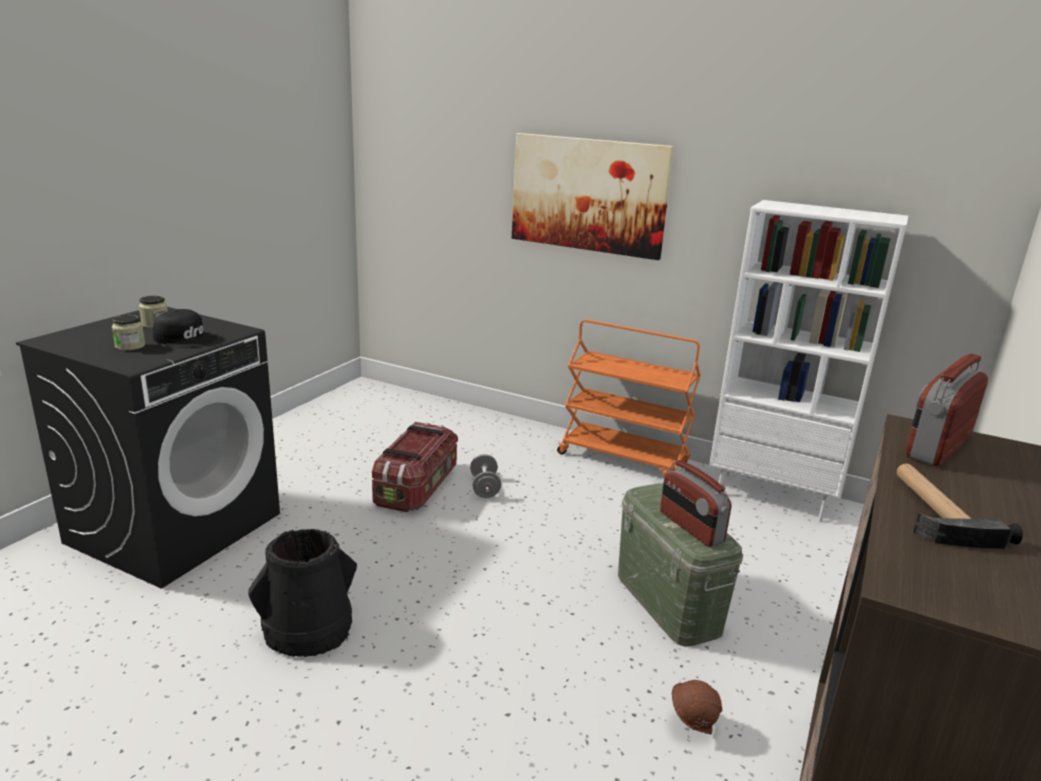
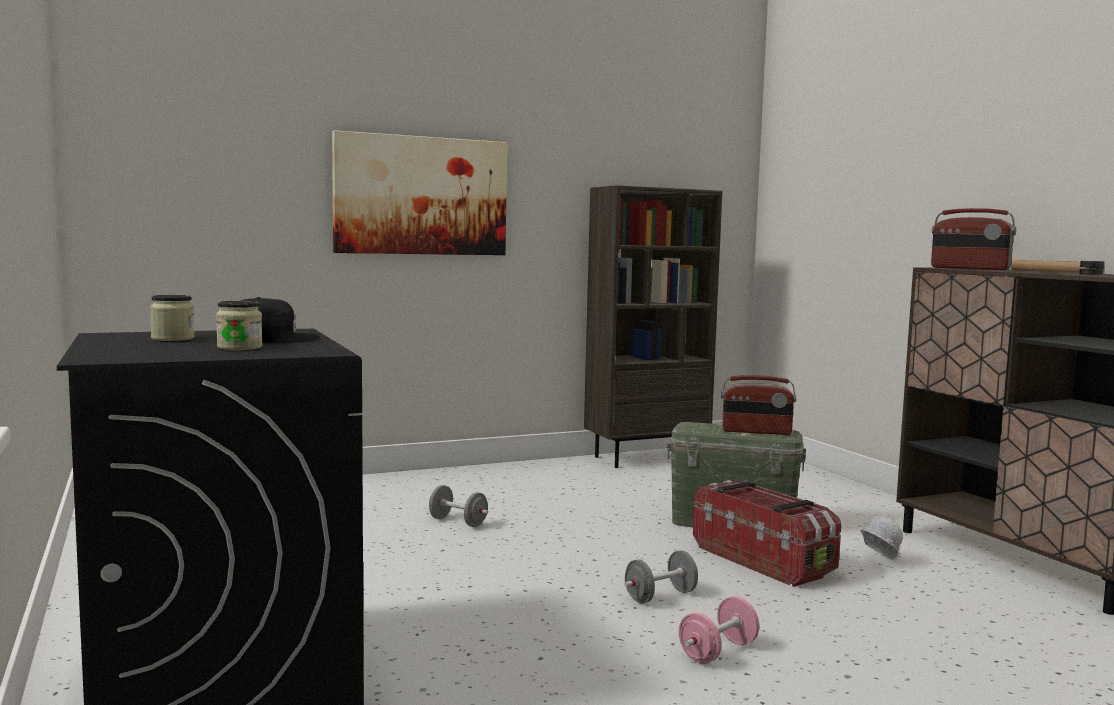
camera: 50 degrees left, 15 degrees down
black bucket [248,529,357,657] -> none
storage box [372,422,458,512] -> storage box moved to [693,480,841,587]
orange cart [557,319,701,475] -> none
brown hard hat [672,680,722,734] -> white hard hat [860,516,903,560]
white bookcase [709,200,908,522] -> brown bookcase [584,185,723,468]
radio [905,354,988,466] -> radio turned 45 degrees counterclockwise [931,208,1016,270]
none -> grey dumbbell [624,550,698,604]
none -> pink dumbbell [679,596,759,664]

